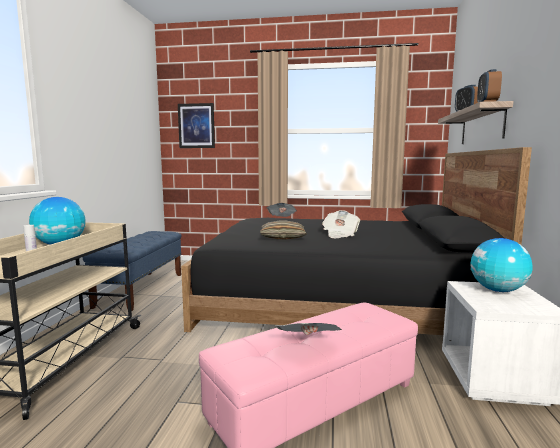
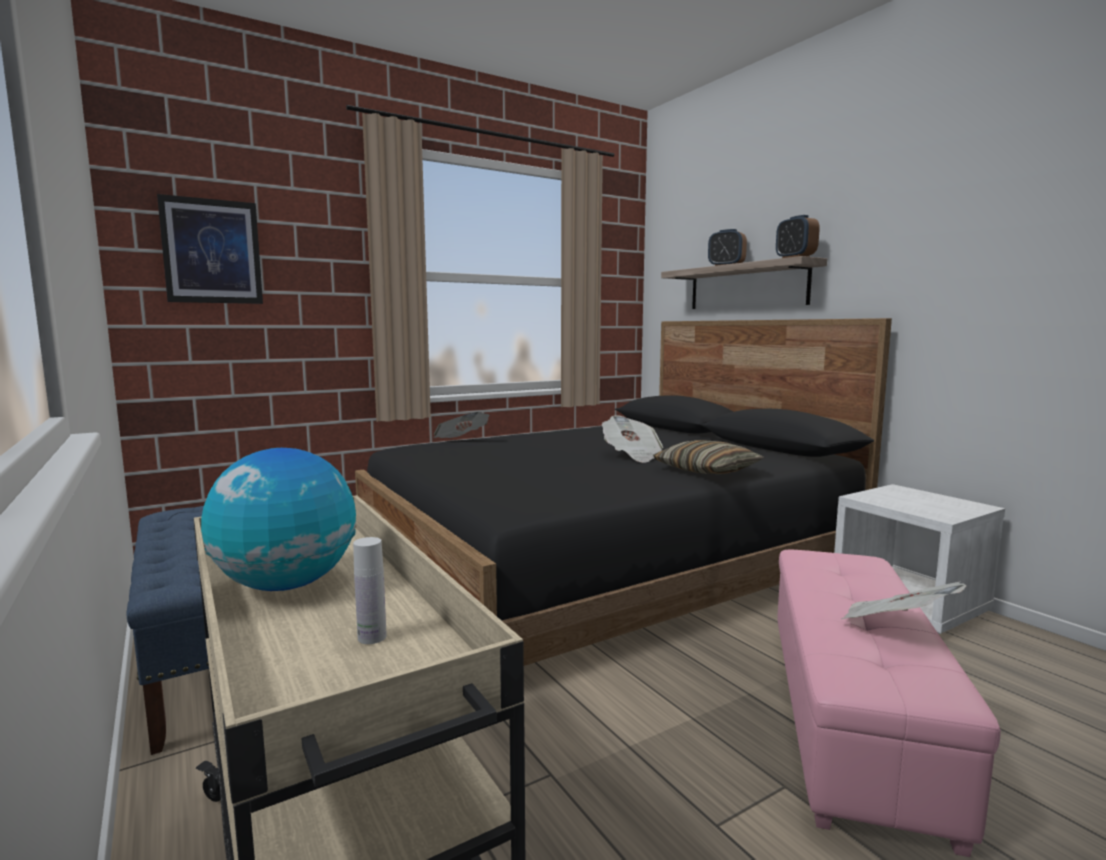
camera: 40 degrees left, 0 degrees up
pillow [260,220,307,240] -> pillow moved to [653,440,764,474]
globe [470,238,533,292] -> none

